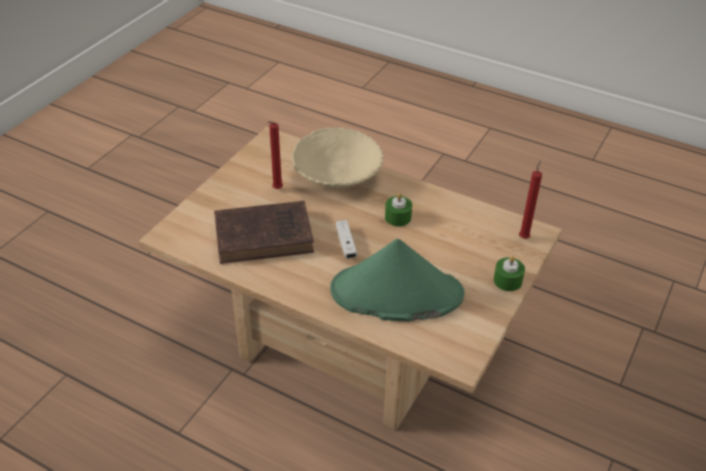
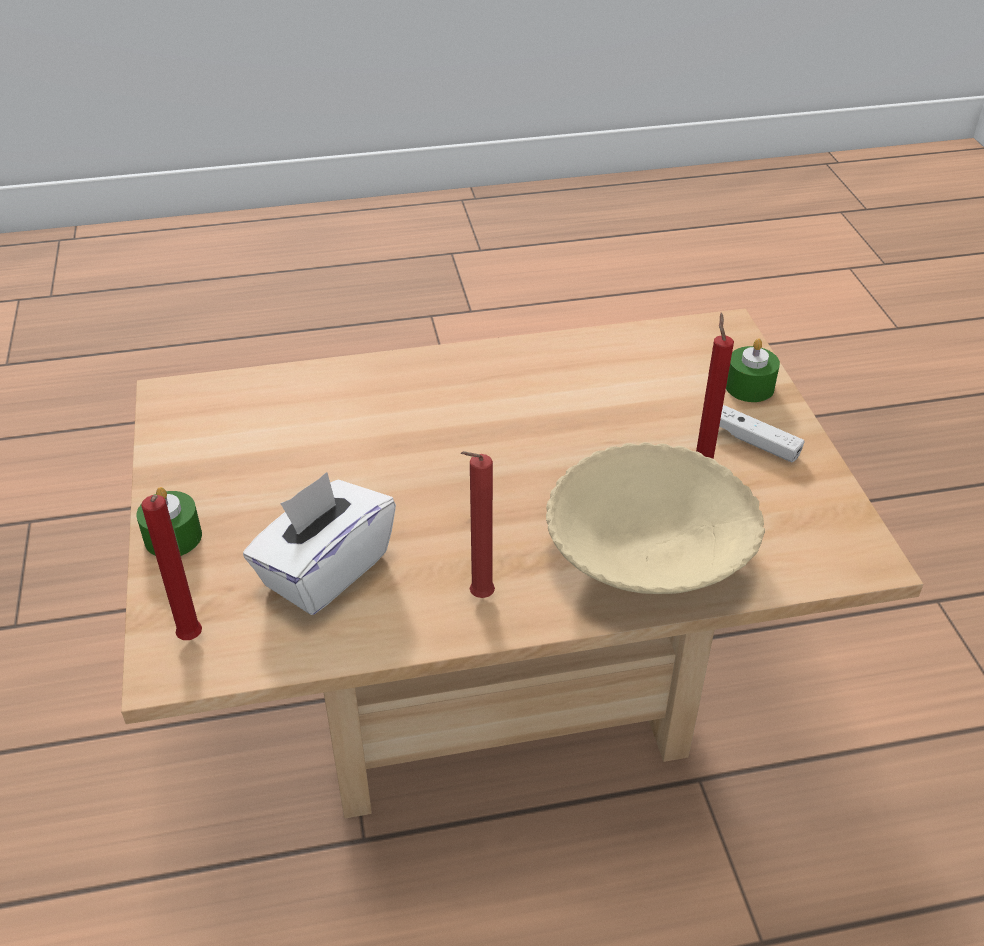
camera: 140 degrees right, 0 degrees up
brown book [214,201,314,264] -> none
green hat [330,239,465,322] -> none
white game controller [336,220,357,259] -> white game controller moved to [719,405,804,463]
green candle [385,193,412,227] -> green candle moved to [726,338,780,402]
none -> white tissue box [243,472,396,615]
none -> red candle [461,451,495,598]

